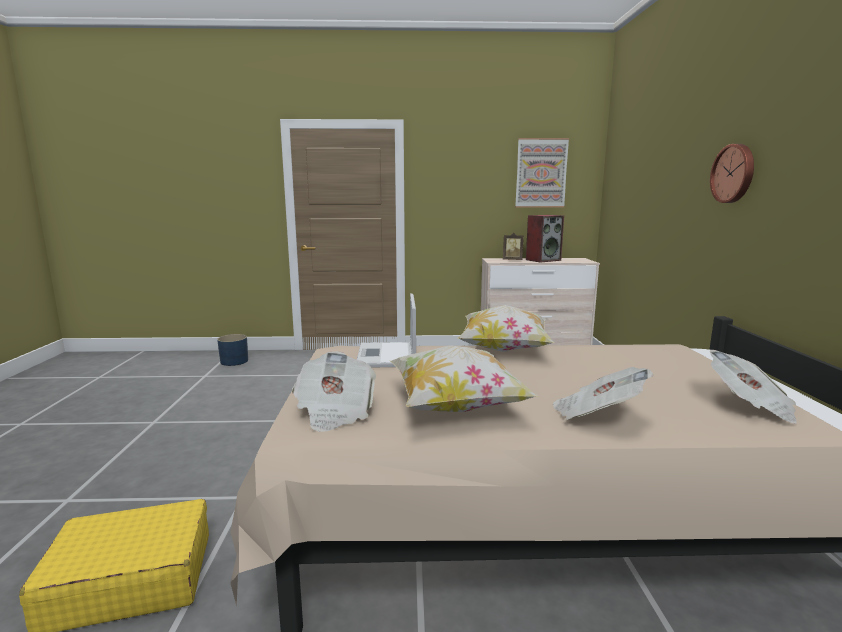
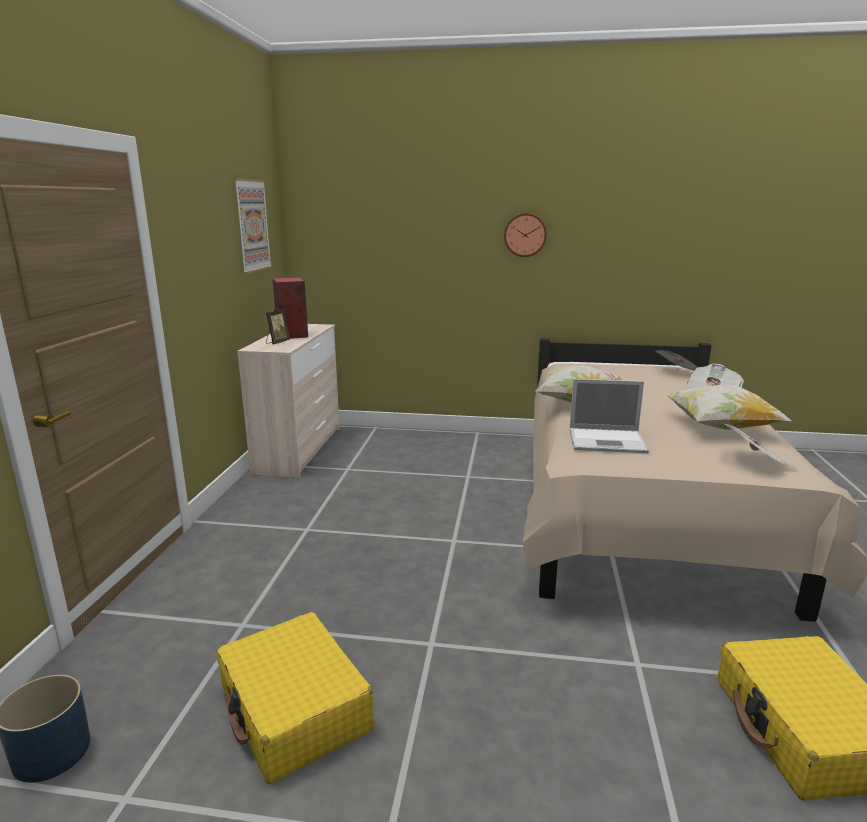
camera: 80 degrees left, 5 degrees up
none -> yellow suitcase [217,612,374,784]

